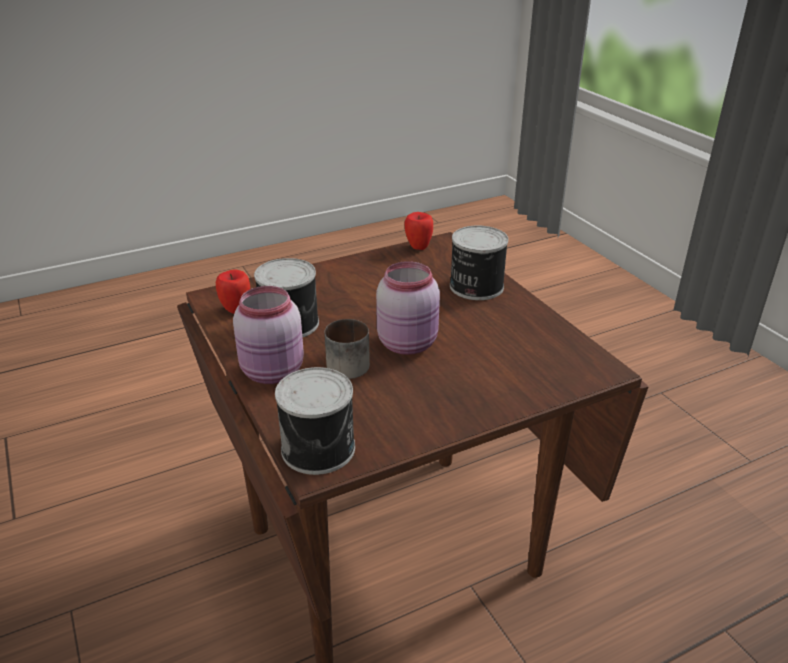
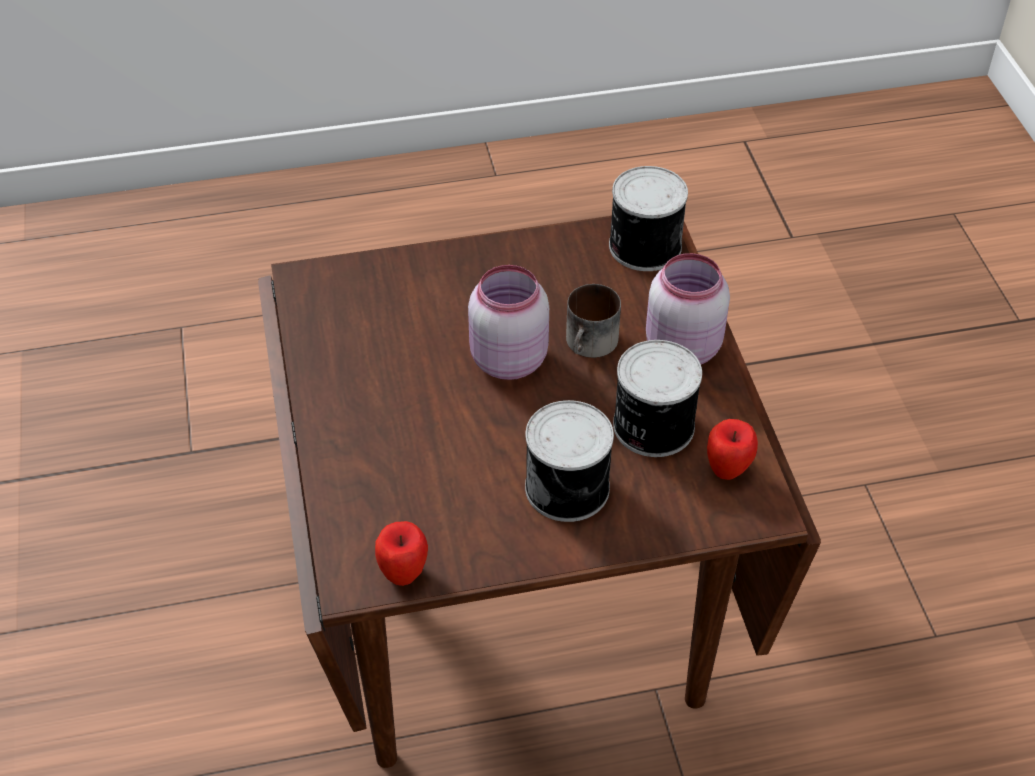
camera: 165 degrees left, 15 degrees up
can [450,226,508,300] -> can moved to [525,400,614,522]

